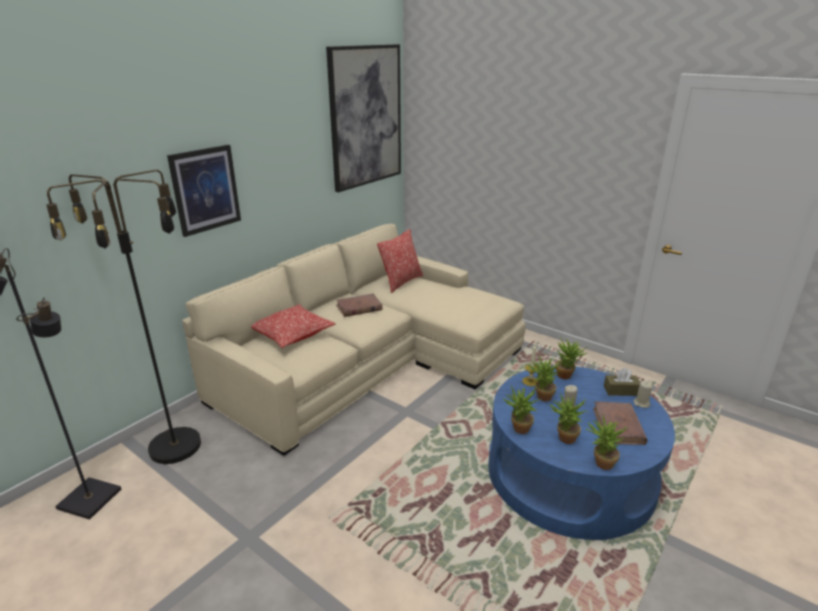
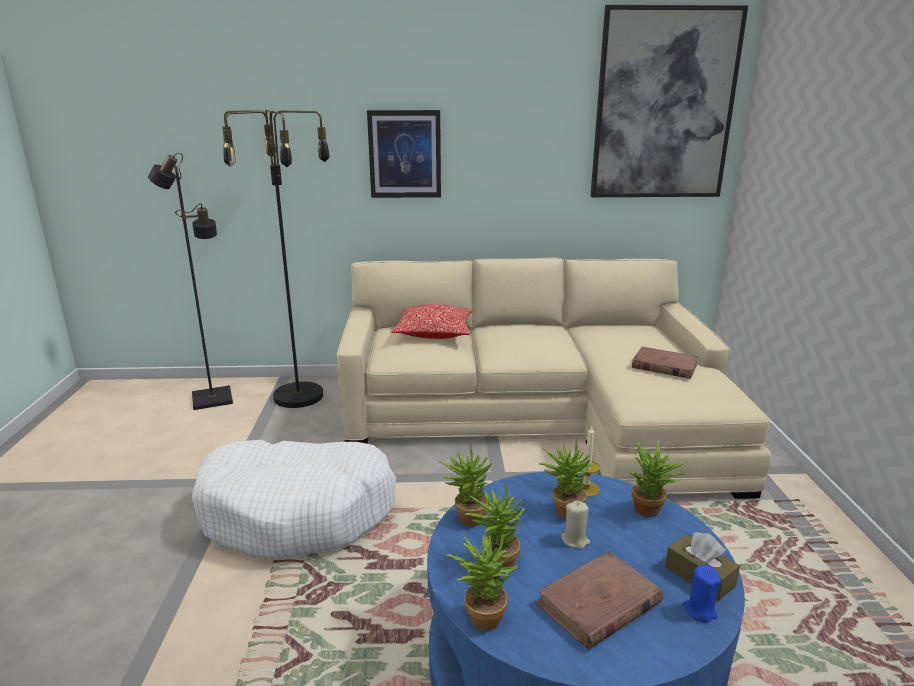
camera: 50 degrees right, 5 degrees down
brown book [336,294,383,317] -> brown book moved to [632,347,698,379]
pillow [377,229,423,293] -> none
beige candle [634,381,652,408] -> blue candle [682,565,721,622]
none -> white dog bed [192,440,396,558]

